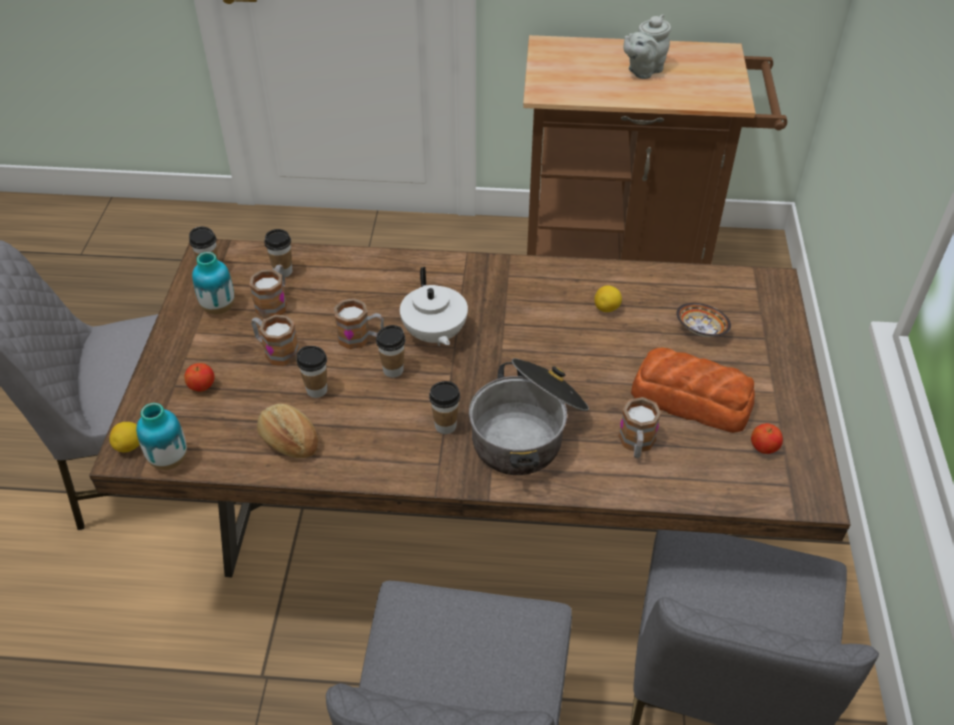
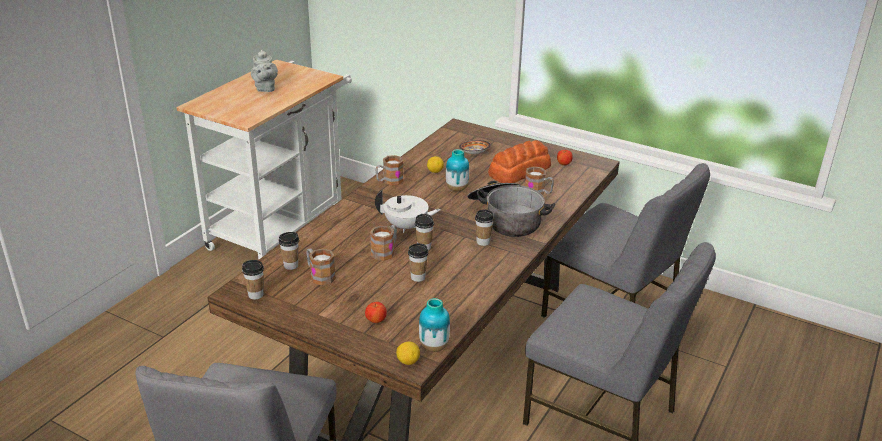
camera: 65 degrees left, 15 degrees down
vase [192,252,234,315] -> vase moved to [446,149,469,191]
mug [251,315,300,366] -> mug moved to [376,155,403,185]
bread [257,404,318,458] -> none
brown cart [523,35,787,264] -> white cart [176,60,352,260]

